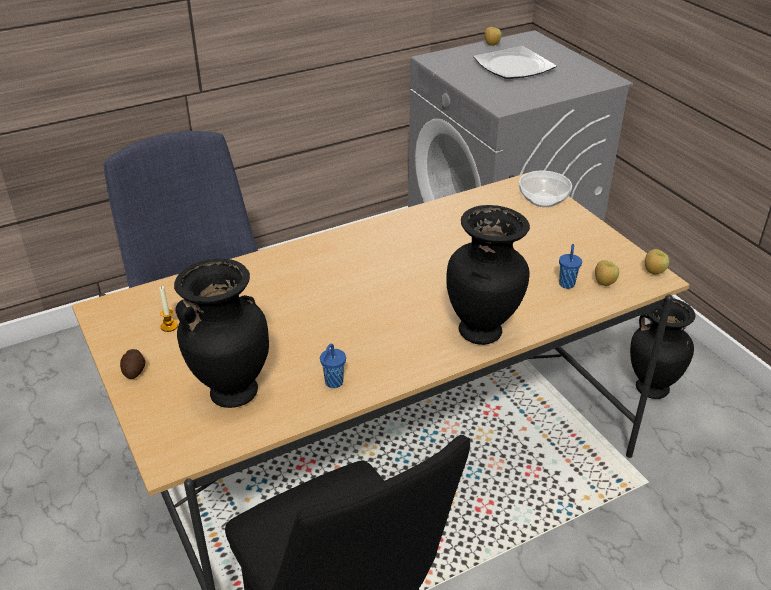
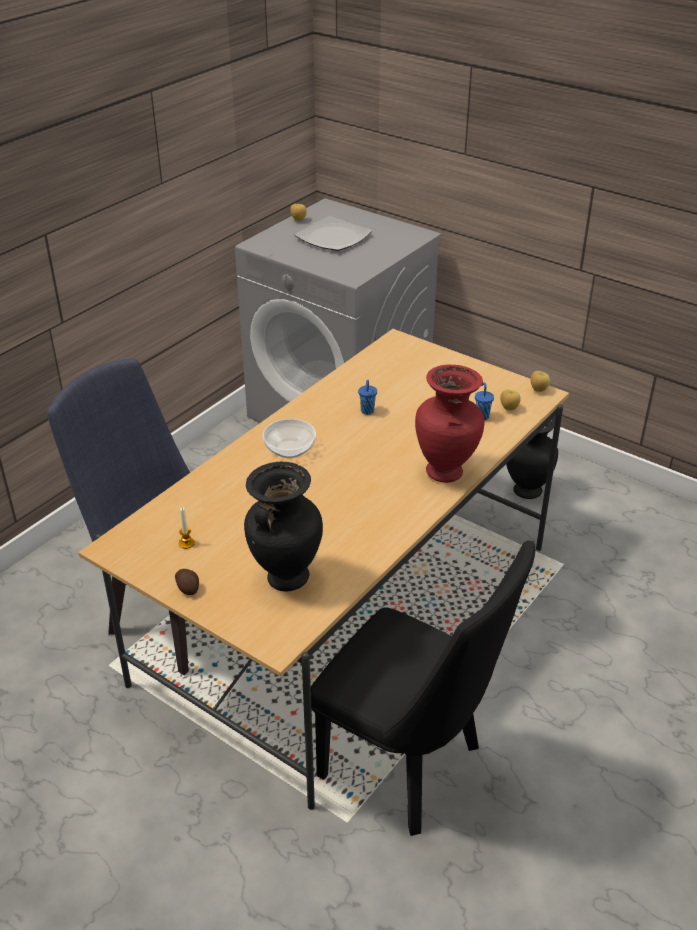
camera: 25 degrees left, 0 degrees up
blue cup [320,344,346,388] -> blue cup moved to [358,380,377,415]
black vase [446,205,530,345] -> red vase [415,365,484,483]
bowl [519,171,572,207] -> bowl moved to [262,419,316,458]

